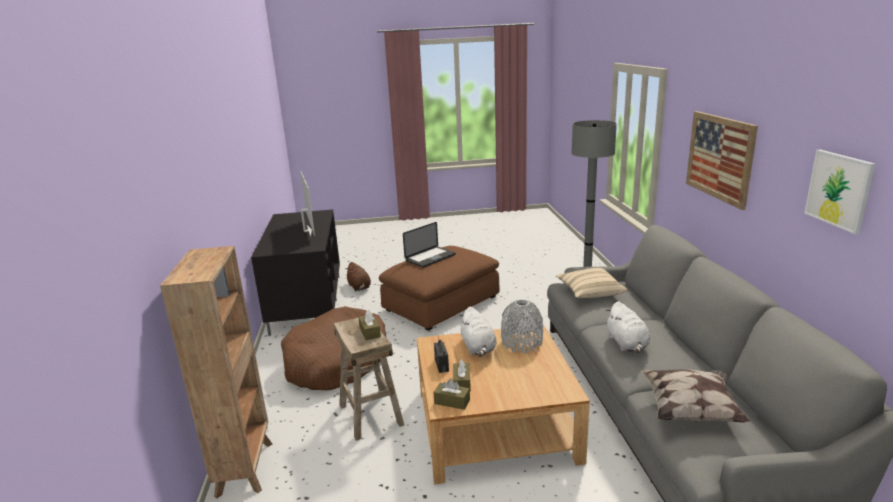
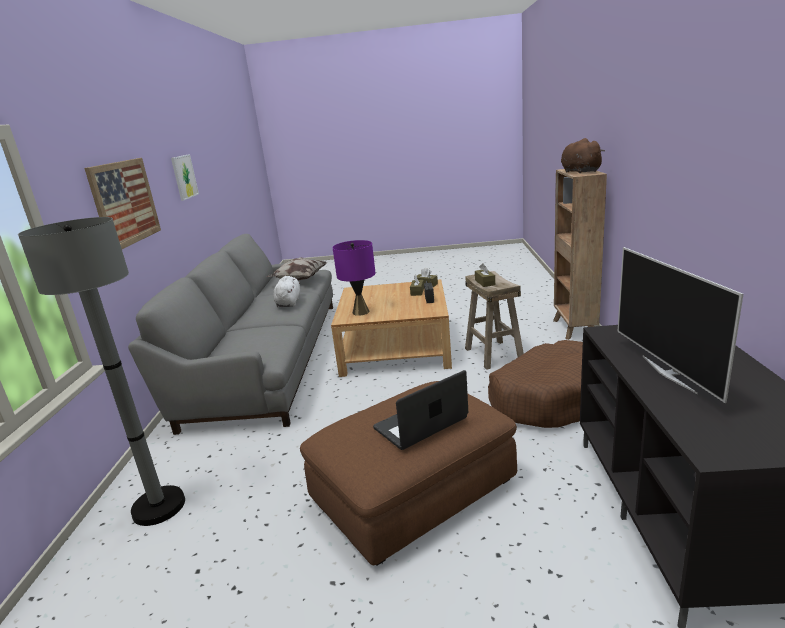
camera: 170 degrees left, 0 degrees up
brown plush toy [346,262,371,291] -> brown plush toy moved to [561,138,605,173]
white plush toy [460,307,497,357] -> none
grey vase [501,299,543,353] -> purple table lamp [333,240,376,316]
beige pillow [556,268,628,298] -> none

